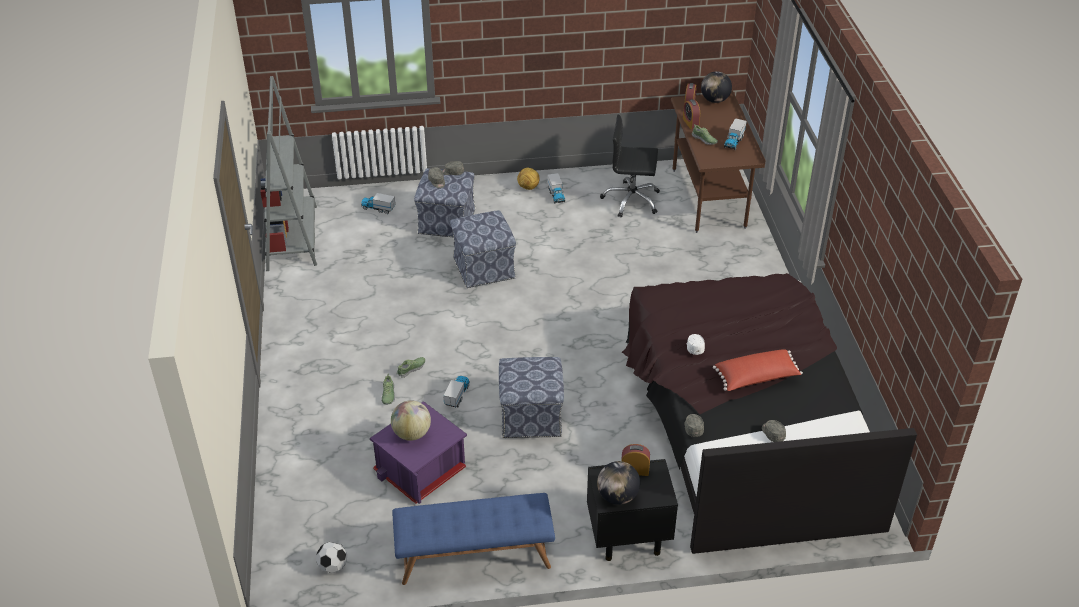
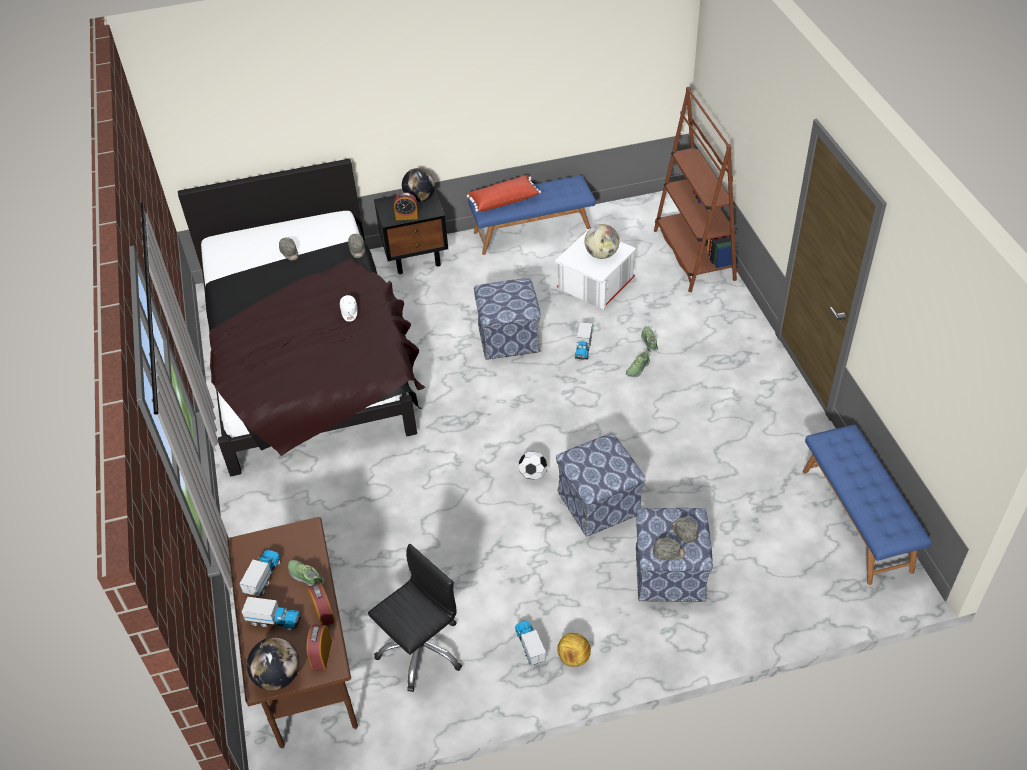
camera: 175 degrees right, 5 degrees up
grey bookcase [260,76,317,271] -> blue bench [803,424,932,585]
football [316,542,347,573] -> football moved to [519,451,547,480]
toy truck [361,193,395,214] -> toy truck moved to [242,597,301,631]
purple storage box [370,401,467,504] -> white storage box [555,228,637,310]
black office chair [600,115,660,218] -> black office chair turned 45 degrees counterclockwise [368,544,462,692]
red pillow [713,349,803,391] -> red pillow moved to [467,175,541,212]
none -> brown bookcase [654,87,737,292]

